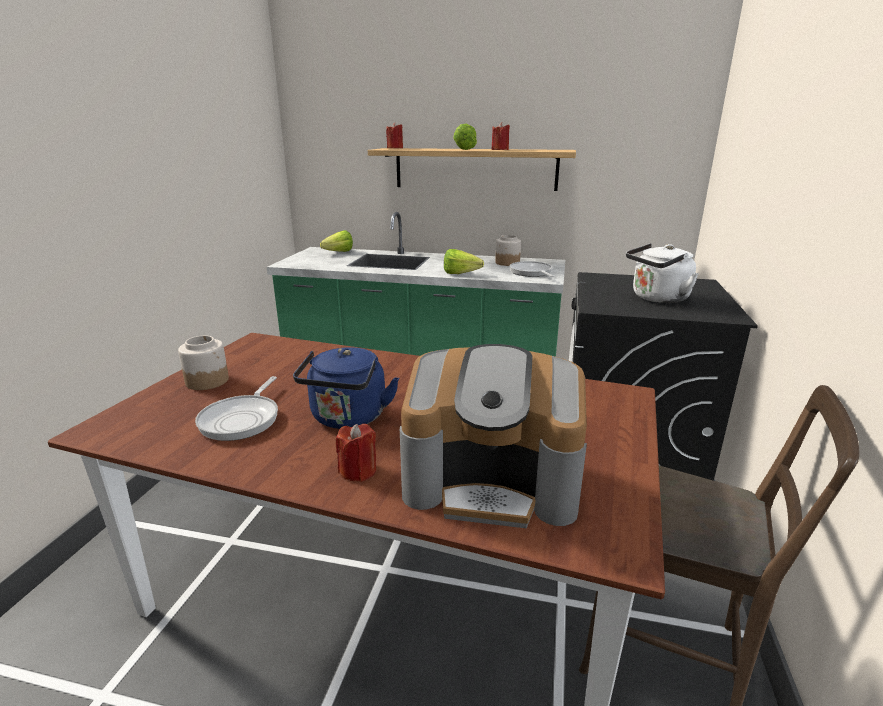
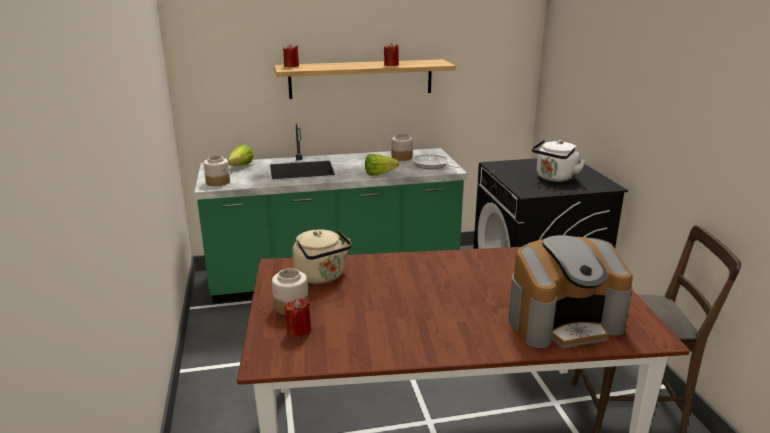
camera: 25 degrees left, 0 degrees up
frying pan [195,376,278,441] -> none
blue kettle [293,347,399,429] -> none
red candle [336,424,376,482] -> red candle moved to [285,298,311,337]
lettuce [453,124,477,150] -> none
none -> jar [204,156,230,186]
none -> beige kettle [293,229,352,284]

